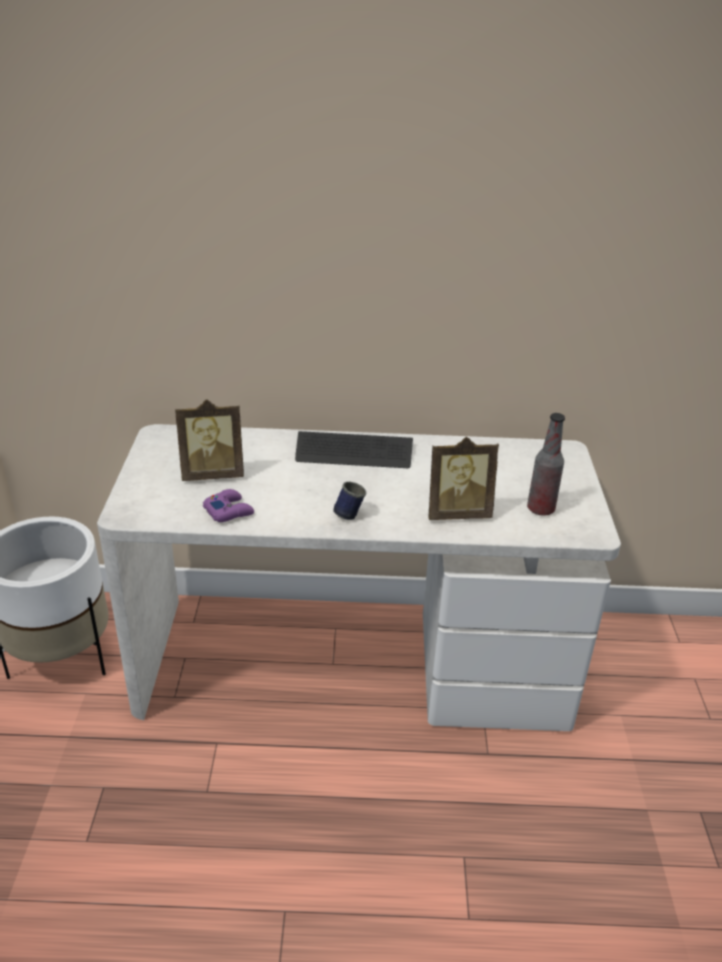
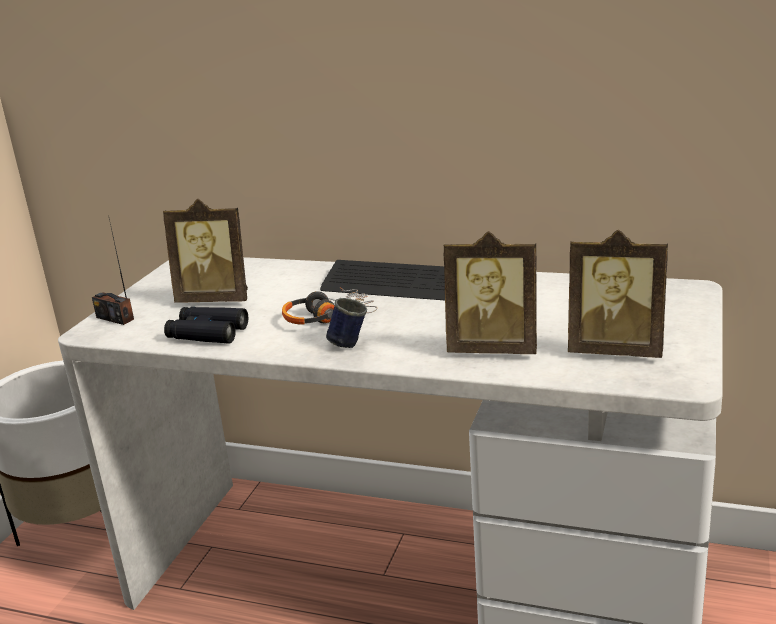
camera: 20 degrees right, 10 degrees down
purple game controller [203,489,254,522] -> black binoculars [164,307,248,343]
bottle [527,413,565,516] -> picture frame [568,230,668,358]
none -> radio [92,215,134,325]
none -> headphones [282,287,378,325]

